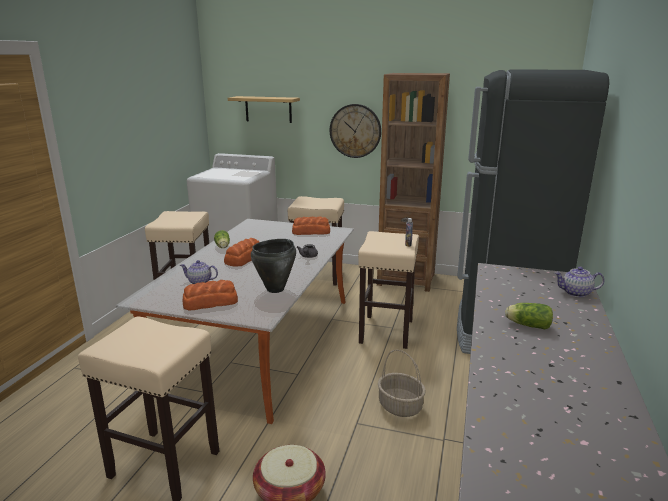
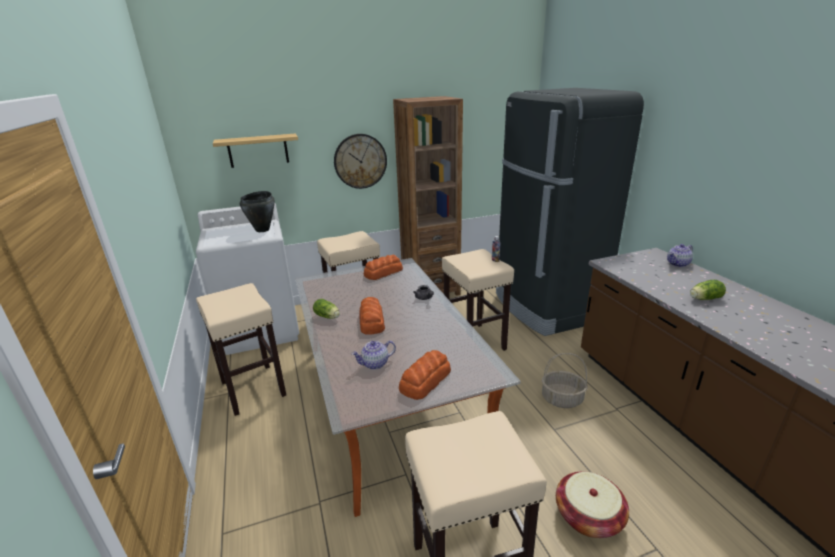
camera: 35 degrees left, 5 degrees up
black cooking pot [251,239,296,293] -> black cooking pot moved to [240,191,275,232]

